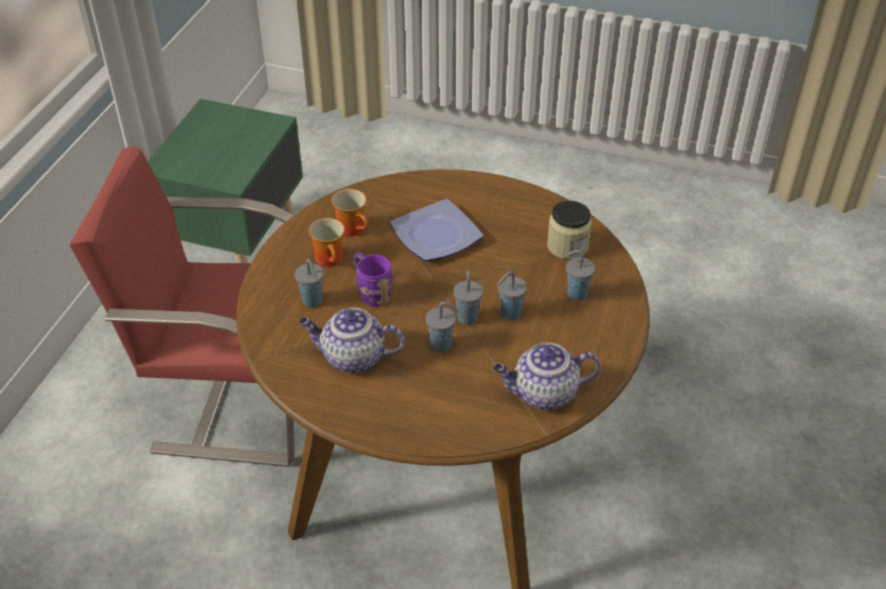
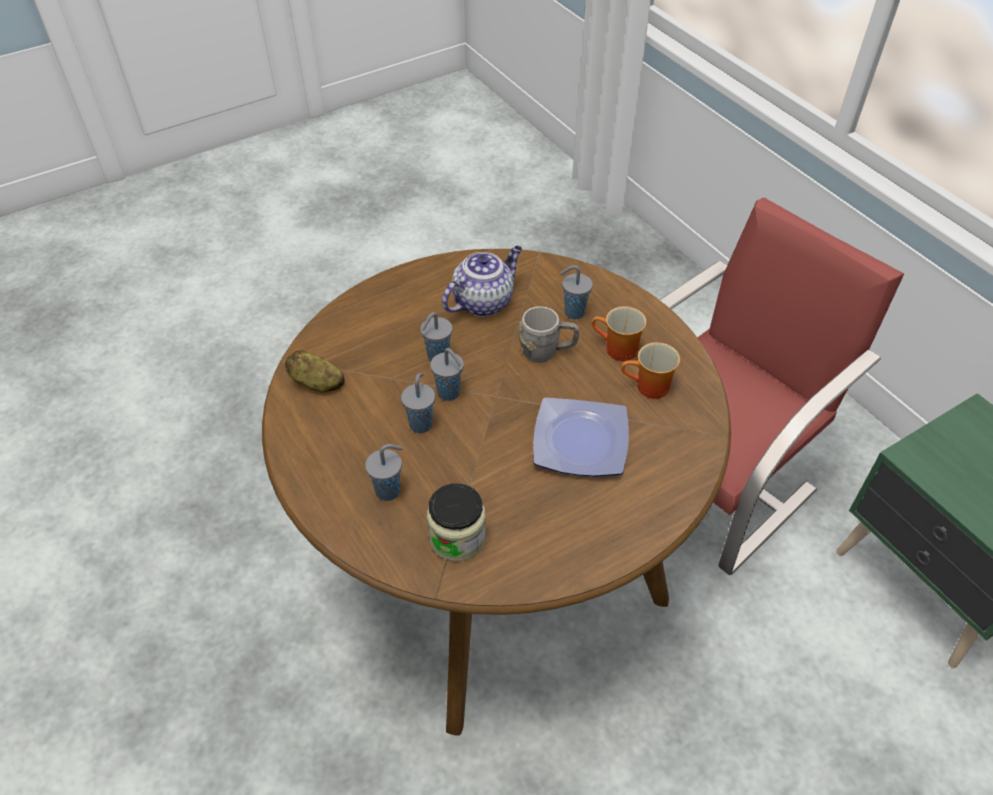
camera: 130 degrees right, 5 degrees up
purple mug [354,252,394,307] -> grey mug [518,306,579,363]
teapot [494,343,601,411] -> potato [285,350,345,392]

